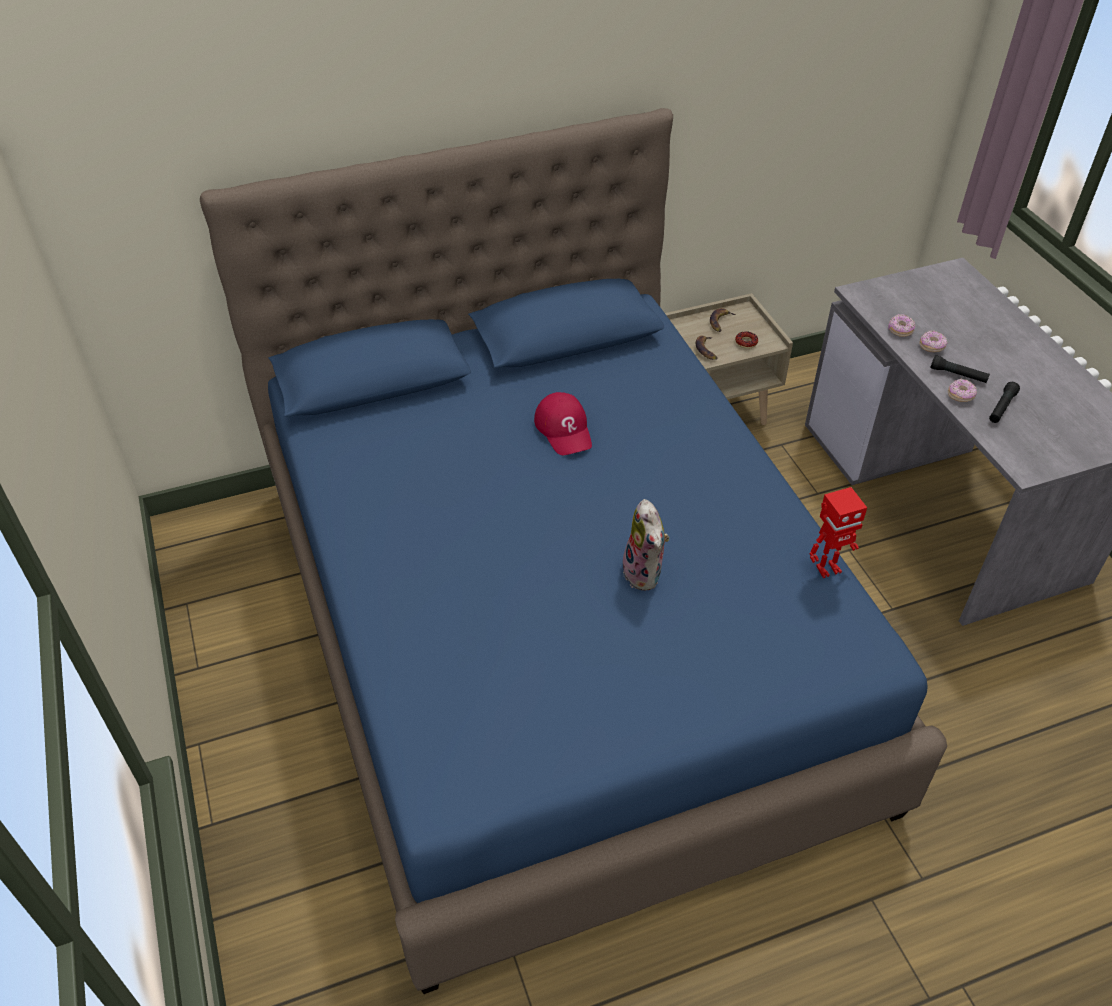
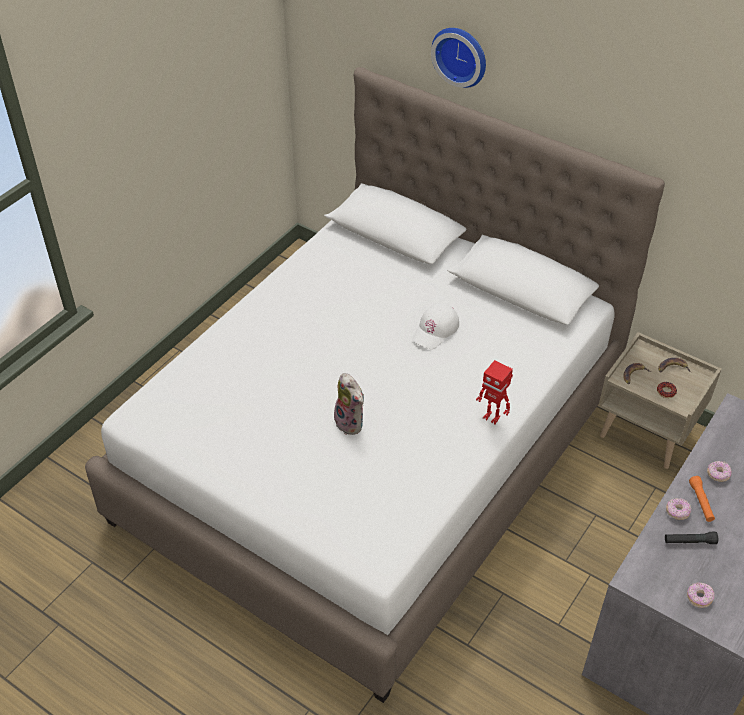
camera: 55 degrees right, 0 degrees up
blue bed [200,108,947,994] -> white bed [85,67,665,703]
red cap [534,392,592,455] -> white cap [412,304,459,349]
plush toy [620,499,669,591] -> plush toy turned 75 degrees counterclockwise [334,373,364,435]
toy robot [810,487,867,578] -> toy robot moved to [476,360,513,424]
donut [888,314,915,337] -> donut moved to [687,583,715,608]
black flashlight [930,355,990,383] -> orange flashlight [689,476,715,522]
none -> wall clock [431,28,486,88]

